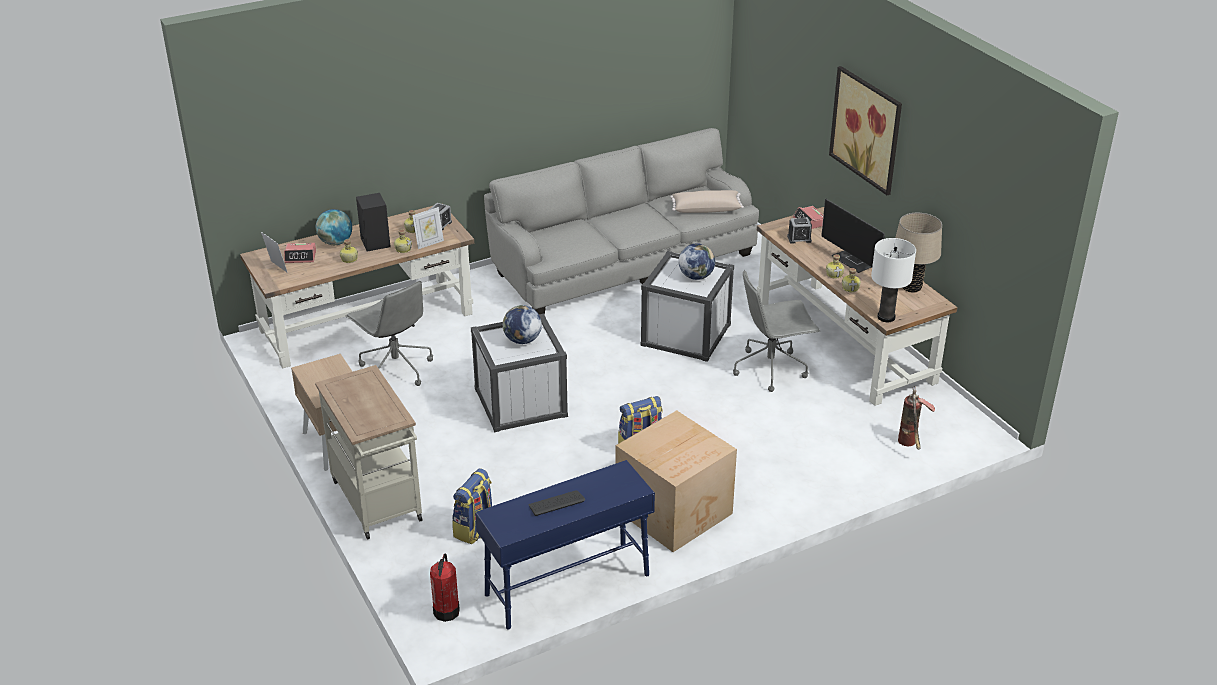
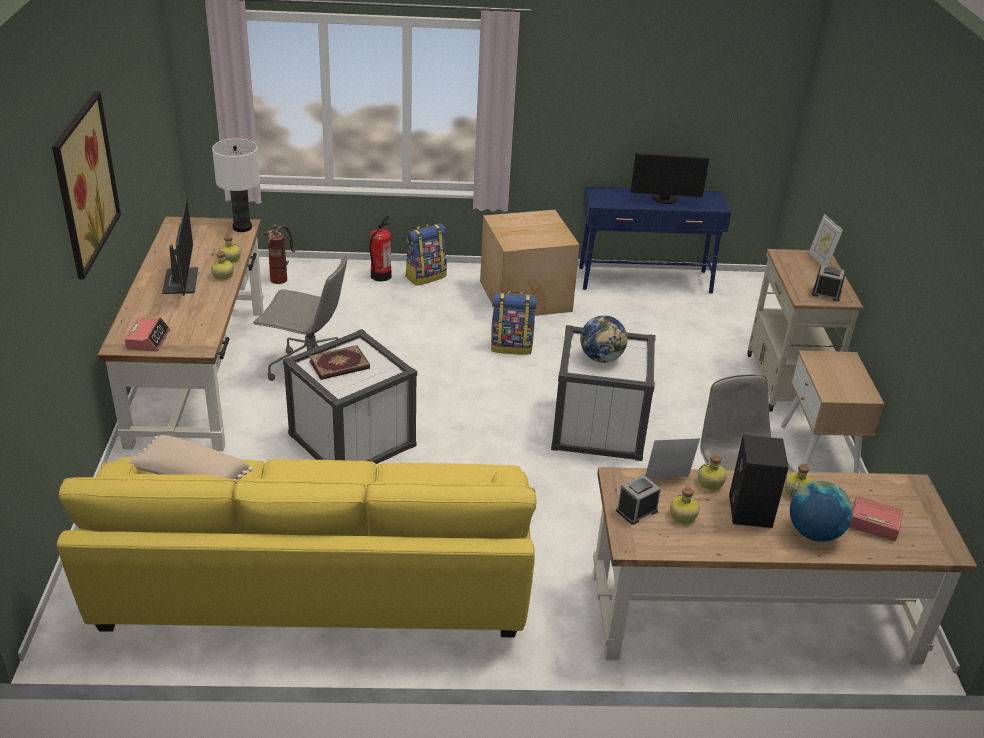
camera: 155 degrees left, 0 degrees up
picture frame [261,232,288,273] -> picture frame moved to [809,214,843,267]
fire extinguisher [430,554,460,622] -> fire extinguisher moved to [370,216,391,282]
backpack [452,468,492,544] -> backpack moved to [405,223,447,286]
grey sofa [484,128,759,315] -> yellow sofa [57,457,536,637]
keyboard [528,490,585,516] -> monitor [630,153,710,204]
globe [679,243,715,280] -> book [309,345,370,380]
alarm clock [787,218,812,244] -> alarm clock moved to [811,265,846,301]
beige table lamp [895,213,942,292] -> none

